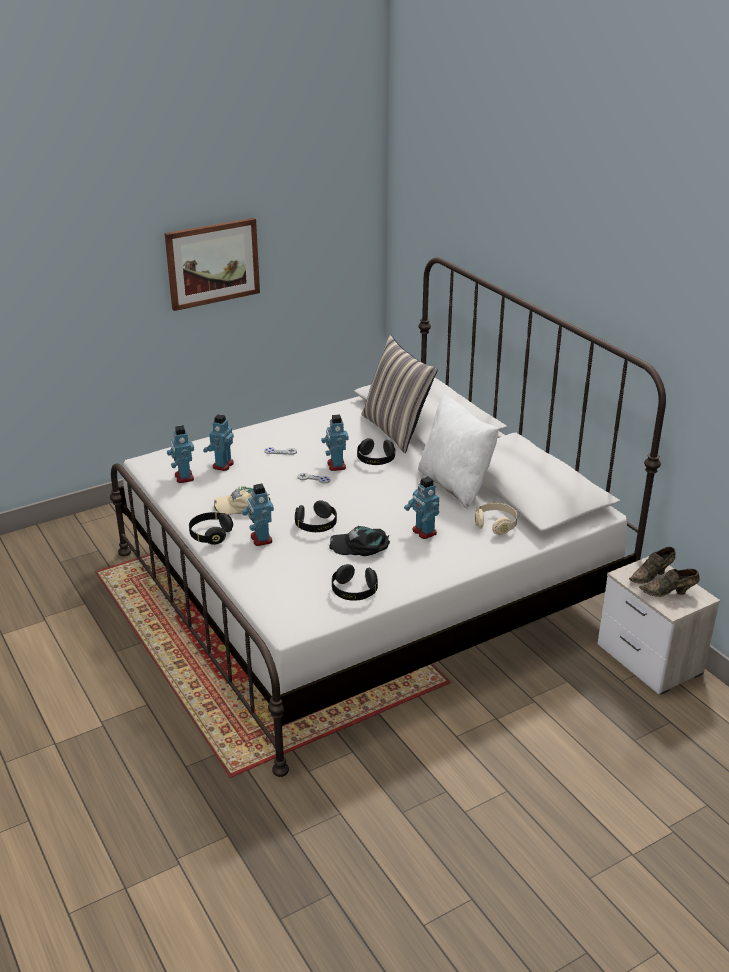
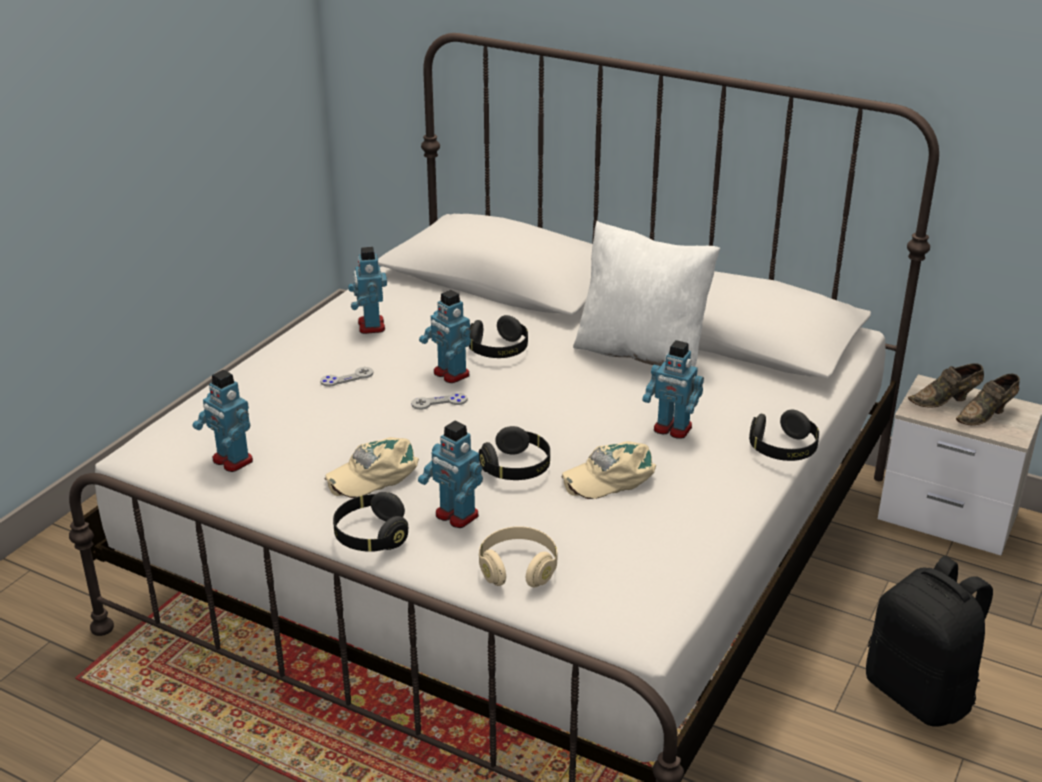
camera: 30 degrees left, 0 degrees up
picture [165,218,260,311] -> none
toy robot [203,414,234,471] -> toy robot moved to [348,247,387,334]
black cap [329,526,390,556] -> beige cap [561,441,656,499]
black headphones [332,564,378,601] -> black headphones moved to [749,410,819,461]
pillow [361,335,438,453] -> none
beige headphones [475,503,517,535] -> beige headphones moved to [479,526,557,587]
brown shoe [629,547,675,584] -> brown shoe turned 45 degrees clockwise [908,363,984,407]
none -> black backpack [866,556,993,726]

